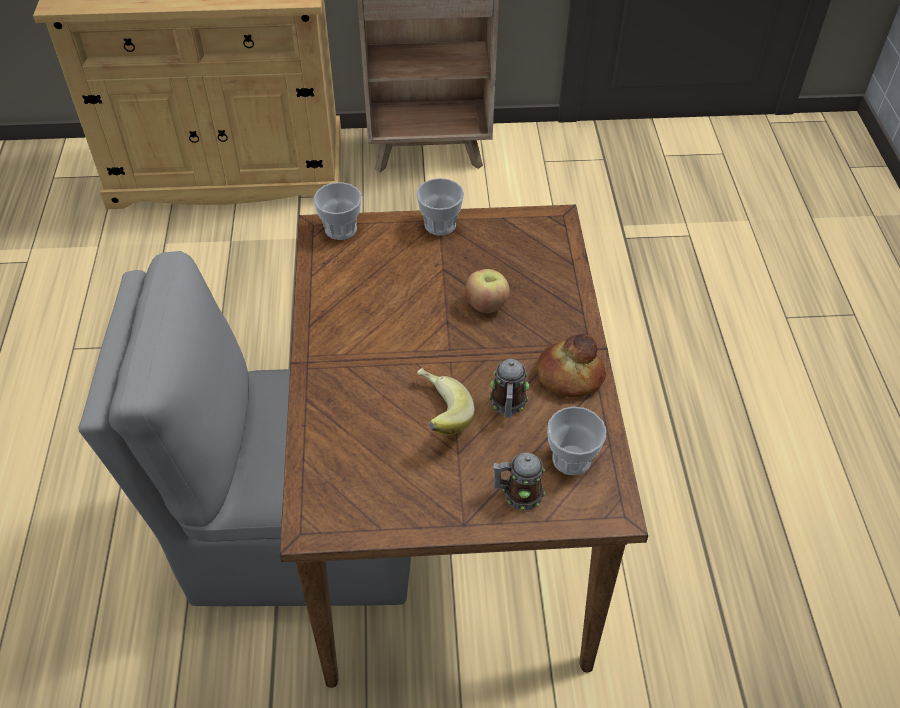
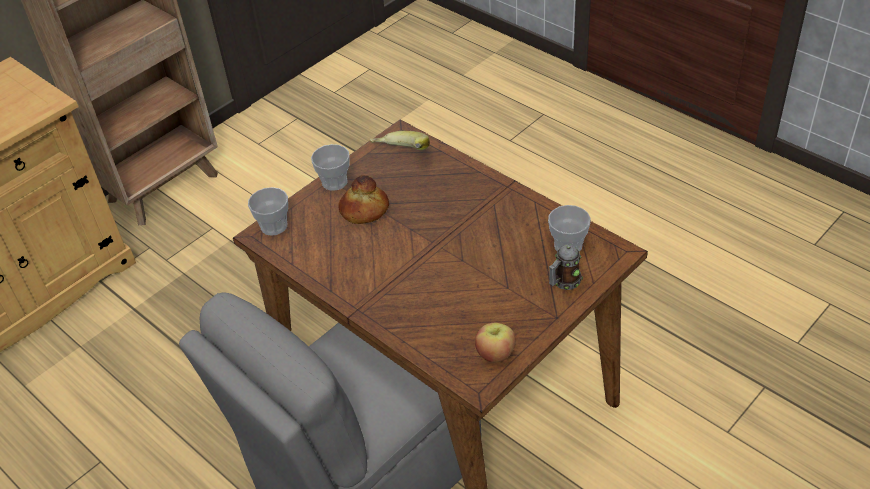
camera: 40 degrees left, 5 degrees down
banana [417,368,475,435] -> banana moved to [370,131,430,150]
apple [465,269,510,313] -> apple moved to [475,323,516,362]
mug [489,359,529,418] -> none
bread [537,334,606,398] -> bread moved to [338,175,389,224]

